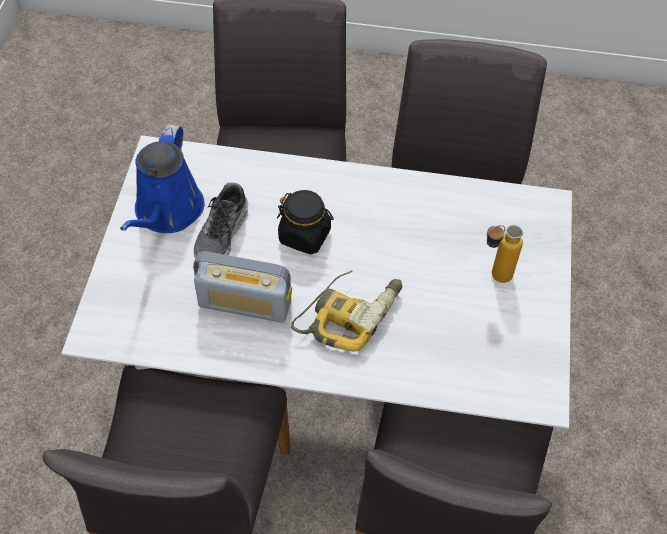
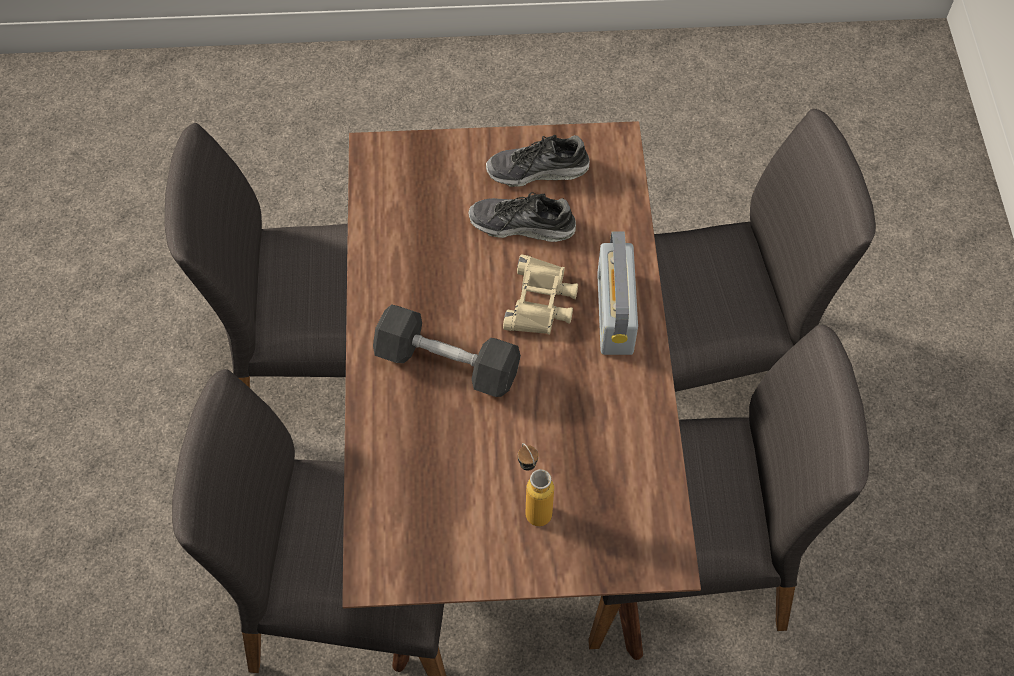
camera: 80 degrees right, 5 degrees up
white dining table [61,135,572,429] -> brown dining table [342,121,701,672]
blue watering can [120,124,205,233] -> shoe [486,135,590,187]
radio [193,251,292,323] -> radio moved to [597,231,638,355]
black jar [277,190,334,254] -> beige binoculars [503,254,578,335]
power drill [291,270,402,351] -> grey dumbbell [373,304,521,397]

